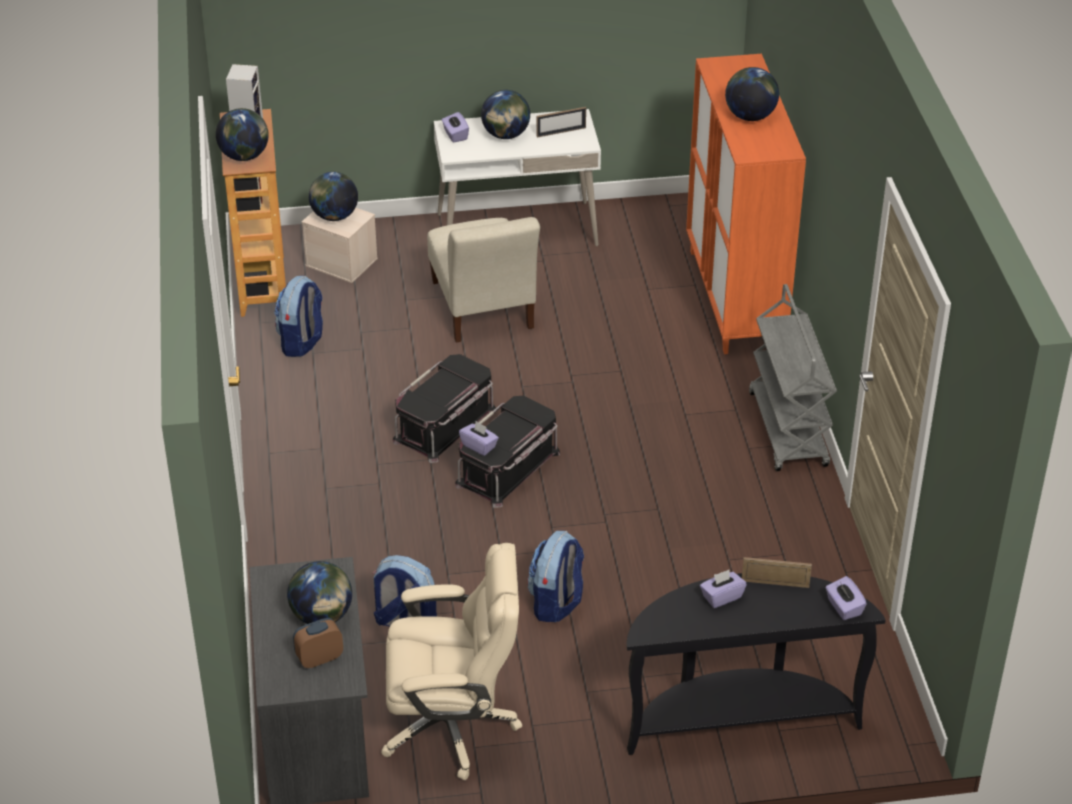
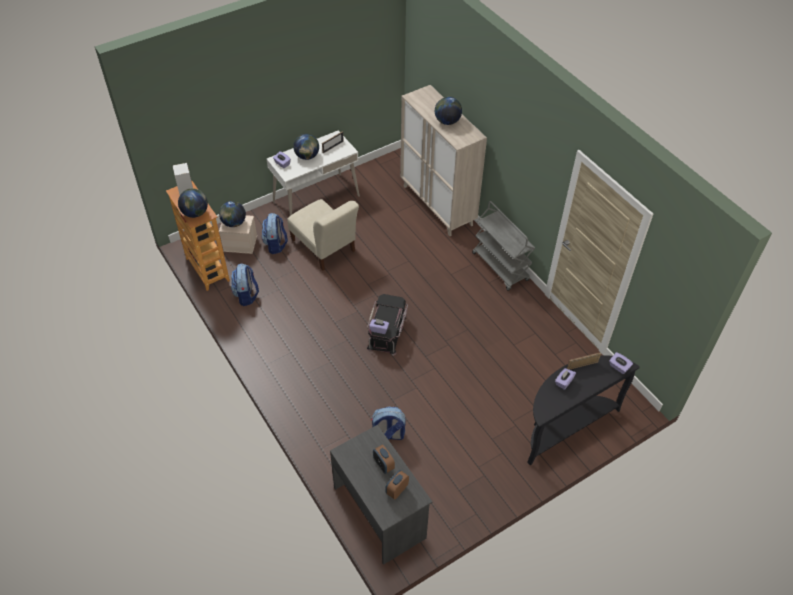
camera: 25 degrees left, 10 degrees up
globe [287,561,352,624] -> alarm clock [373,445,395,474]
beige office chair [381,543,522,780] -> none
black storage box [393,354,496,463] -> none
backpack [527,531,584,622] -> backpack moved to [261,213,288,254]
orange cabinet [686,54,806,354] -> beige cabinet [400,85,487,236]

